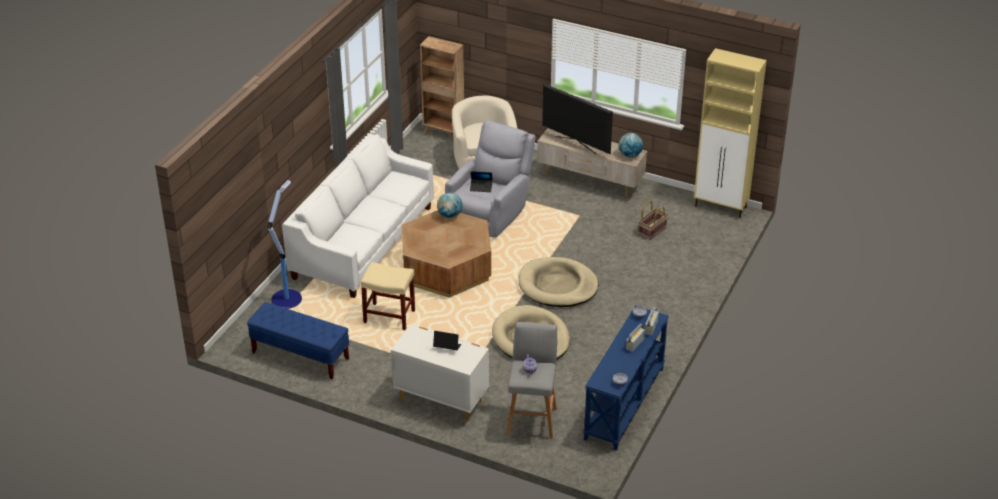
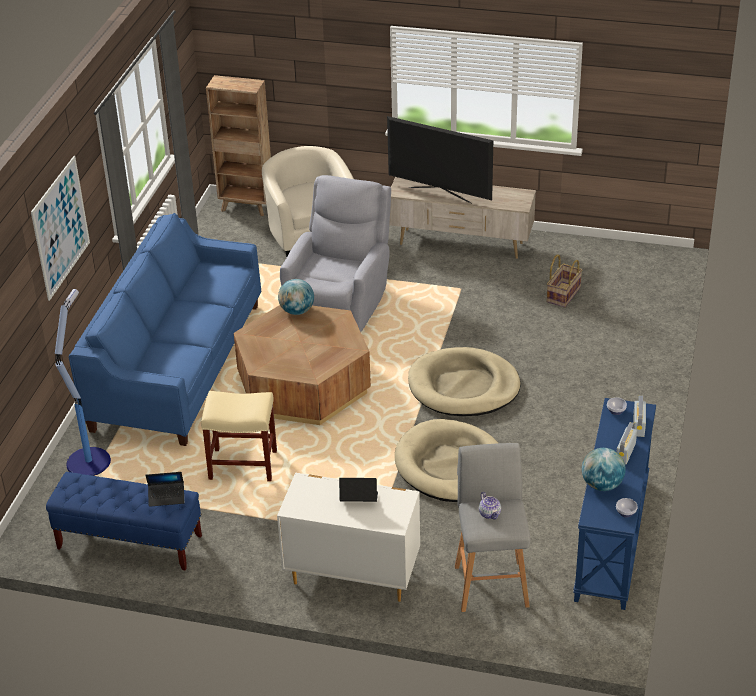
camera: 10 degrees left, 0 degrees up
white sofa [282,134,434,298] -> blue sofa [69,213,261,446]
laptop [470,171,493,192] -> laptop moved to [145,472,184,507]
globe [618,133,643,157] -> globe moved to [582,448,626,491]
beige cabinet [694,48,767,218] -> none
none -> picture [31,156,90,301]

